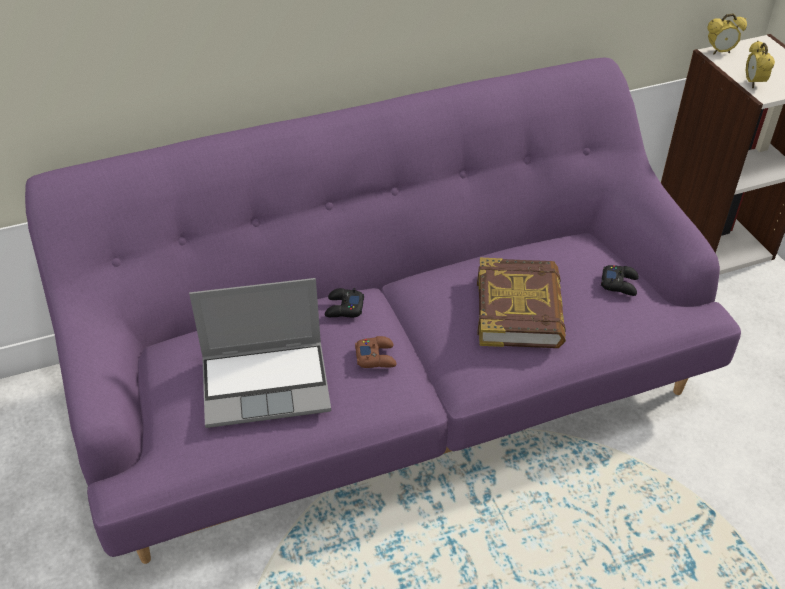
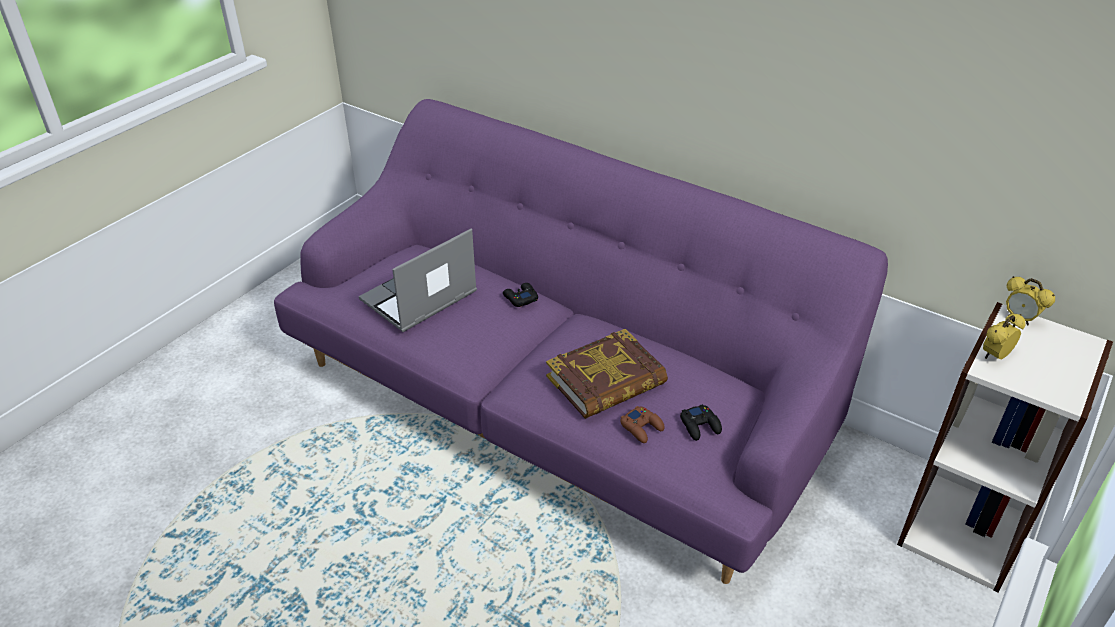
camera: 55 degrees right, 5 degrees down
laptop [189,278,331,428] -> laptop turned 90 degrees clockwise [359,229,477,332]
brown game controller [355,336,397,368] -> brown game controller moved to [620,406,664,443]

